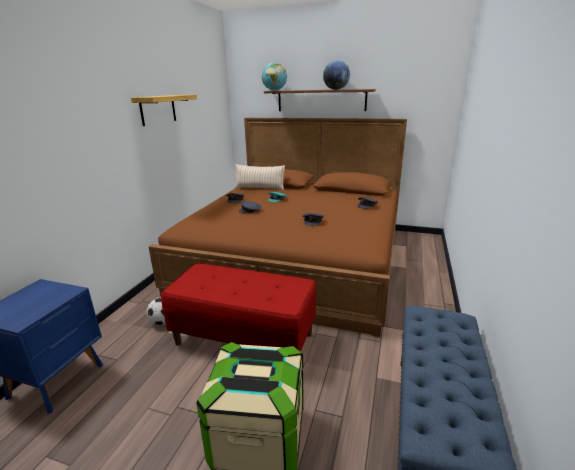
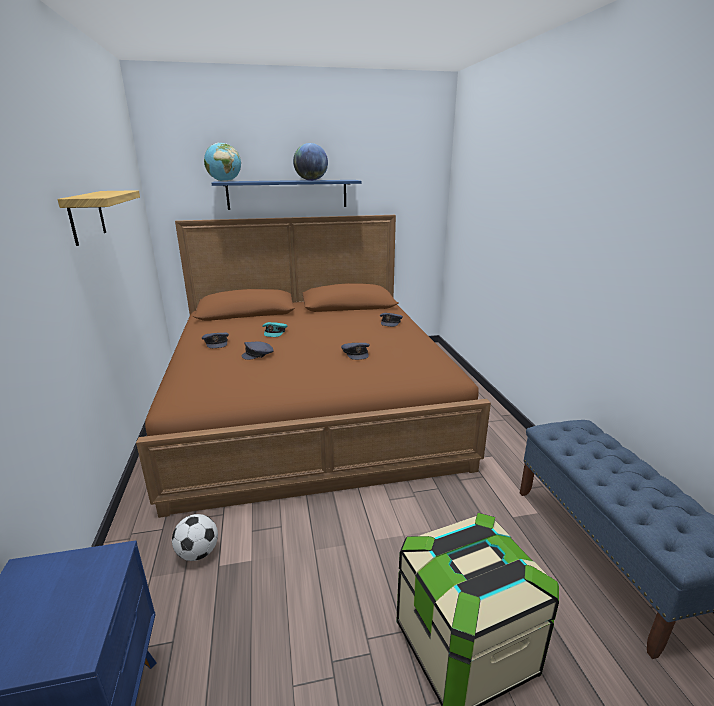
camera: 30 degrees left, 0 degrees up
red bench [161,263,316,352] -> none
beige pillow [234,164,285,191] -> none
brown shelf [264,89,376,111] -> blue shelf [212,180,362,210]

